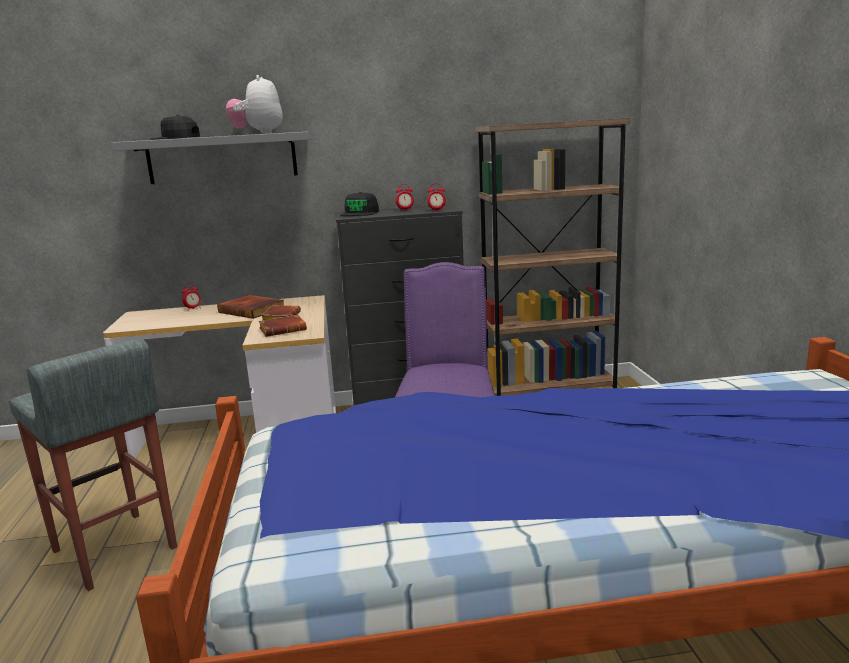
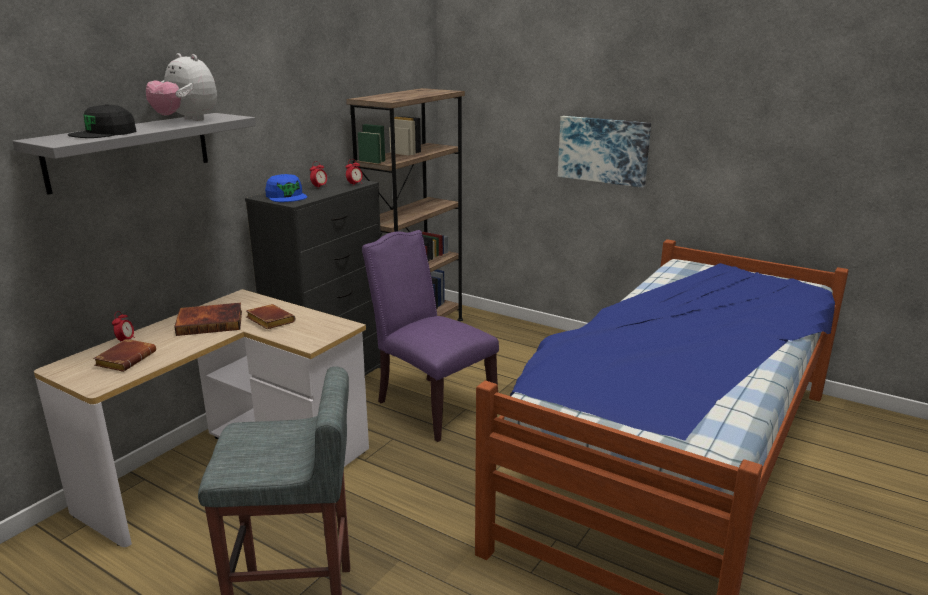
camera: 50 degrees left, 5 degrees up
brown book [259,315,307,337] -> brown book moved to [93,339,156,372]
black cap [340,192,379,216] -> blue cap [265,174,307,202]
none -> picture [558,116,651,188]

